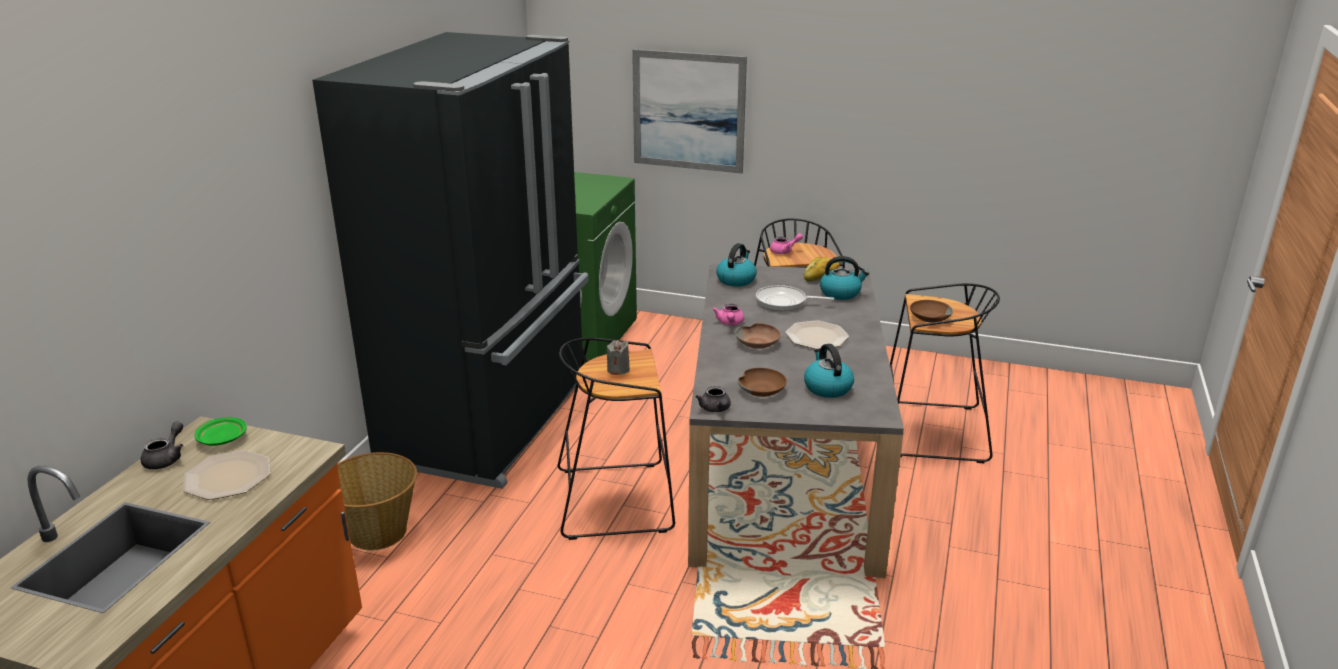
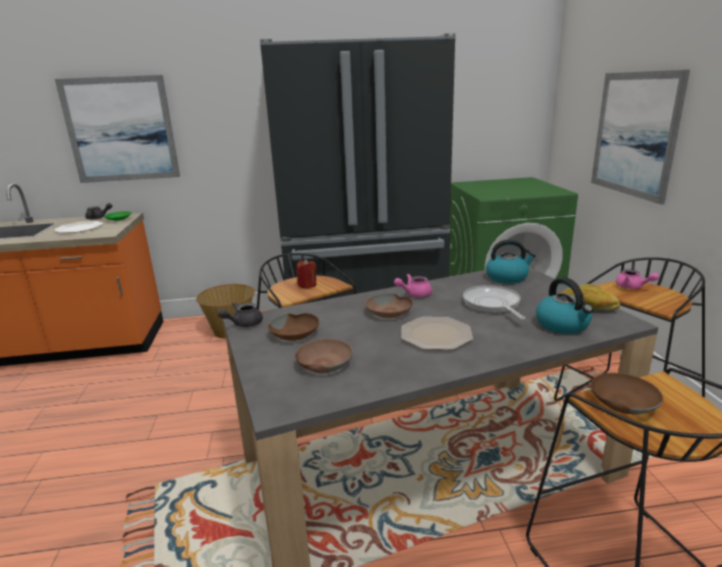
camera: 65 degrees right, 5 degrees down
grey candle [607,340,630,375] -> red candle [296,259,317,289]
kettle [804,344,854,398] -> brown bowl [295,339,353,373]
none -> picture [55,75,180,183]

